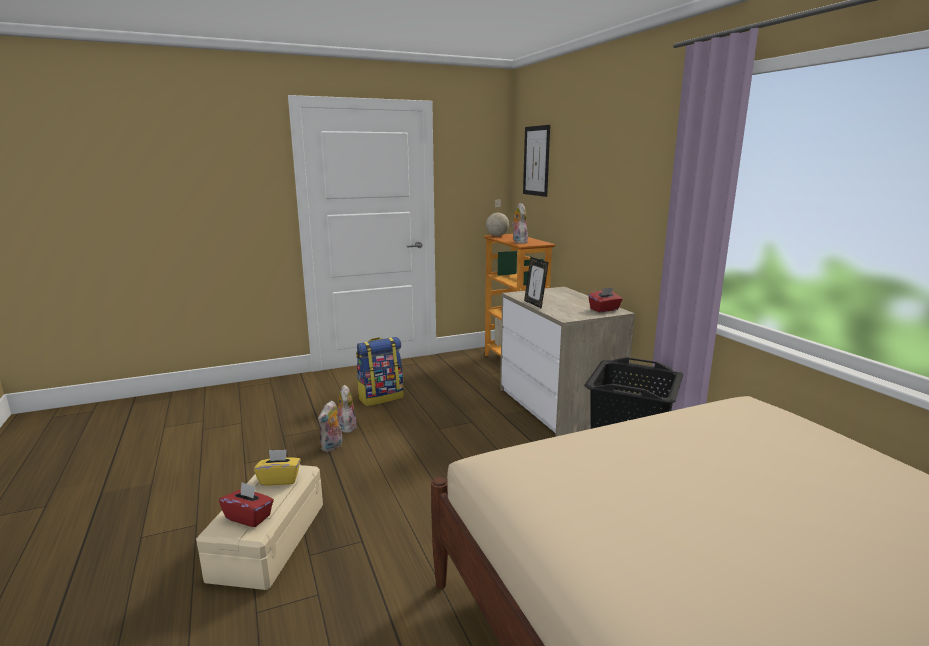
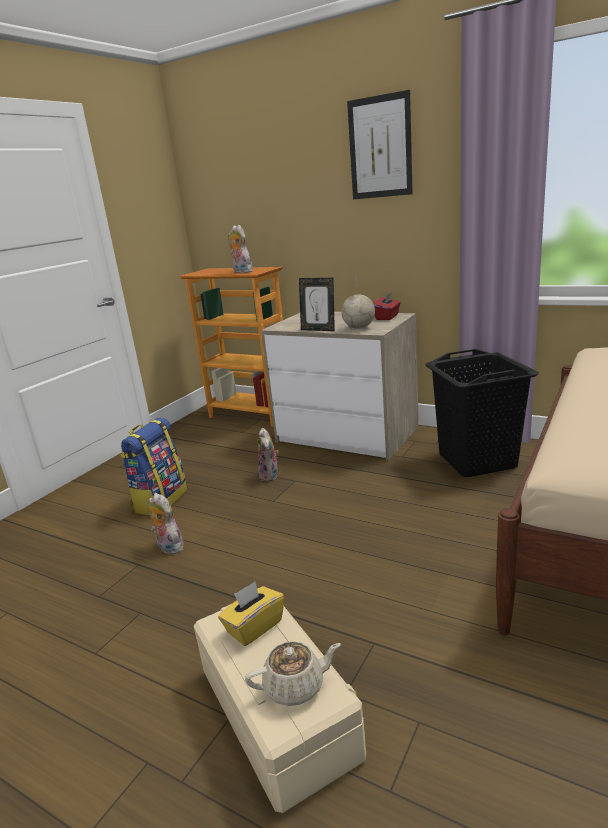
camera: 35 degrees left, 5 degrees up
red tissue box [219,482,274,527] -> beige teapot [245,641,341,706]
plush toy [318,401,343,452] -> plush toy moved to [258,428,279,482]
globe [486,199,509,236] -> globe moved to [341,275,375,329]
picture [523,125,550,197] -> picture moved to [347,90,413,199]

